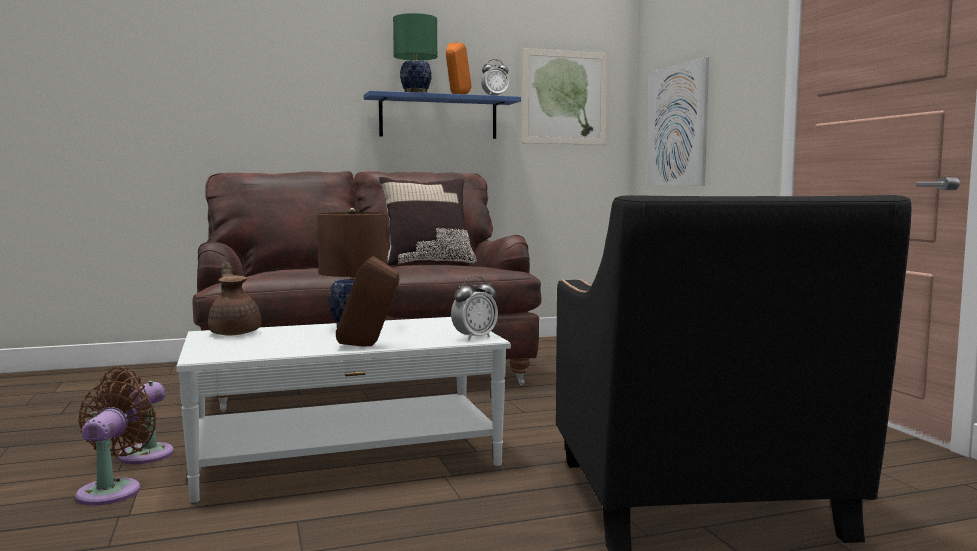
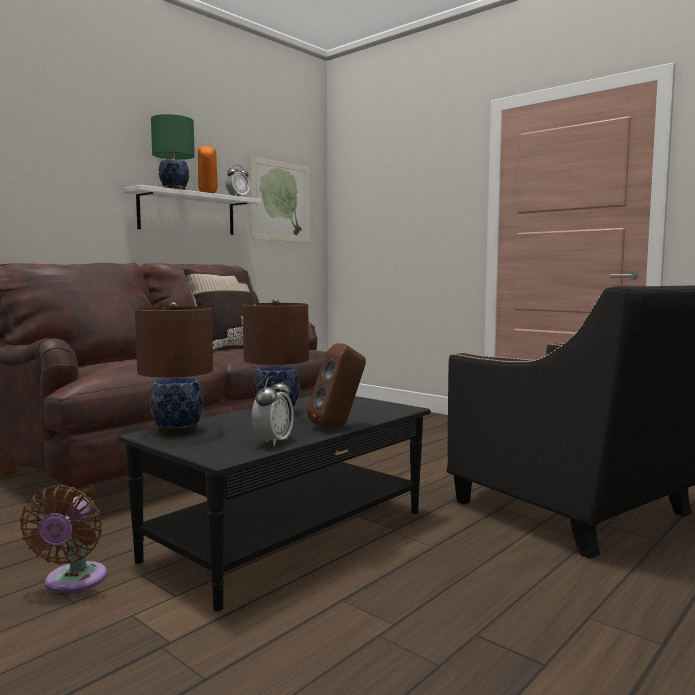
camera: 30 degrees left, 0 degrees up
brown fan [75,381,157,505] -> none
white coffee table [176,317,511,504] -> black coffee table [118,396,431,613]
brown teapot [208,262,261,336] -> brown table lamp [135,302,213,436]
blue shelf [364,91,521,139] -> white shelf [122,185,261,235]
alarm clock [451,276,498,341] -> alarm clock moved to [252,376,294,446]
picture [647,57,709,186] -> none

